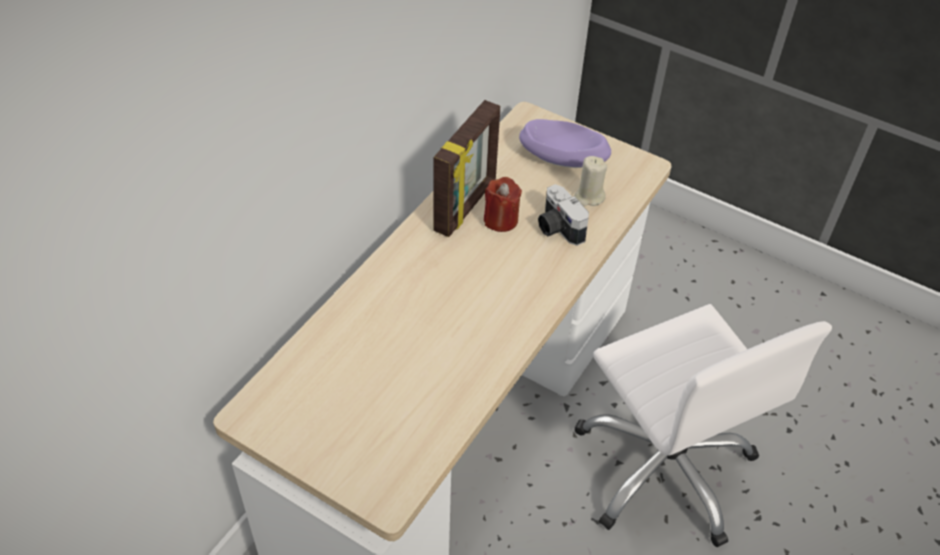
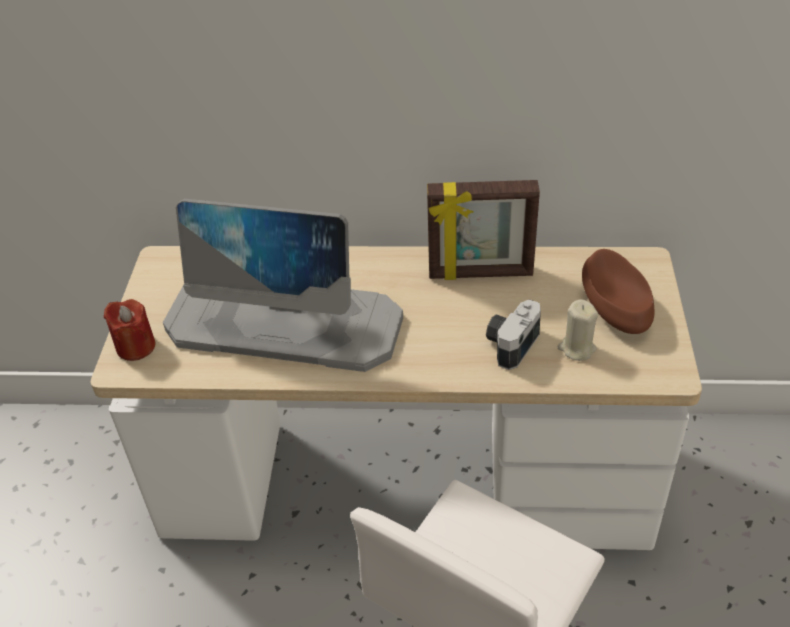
camera: 65 degrees right, 5 degrees down
red candle [484,177,522,232] -> red candle moved to [104,299,156,361]
purple bowl [519,119,611,168] -> brown bowl [582,249,654,334]
none -> monitor [163,199,403,372]

